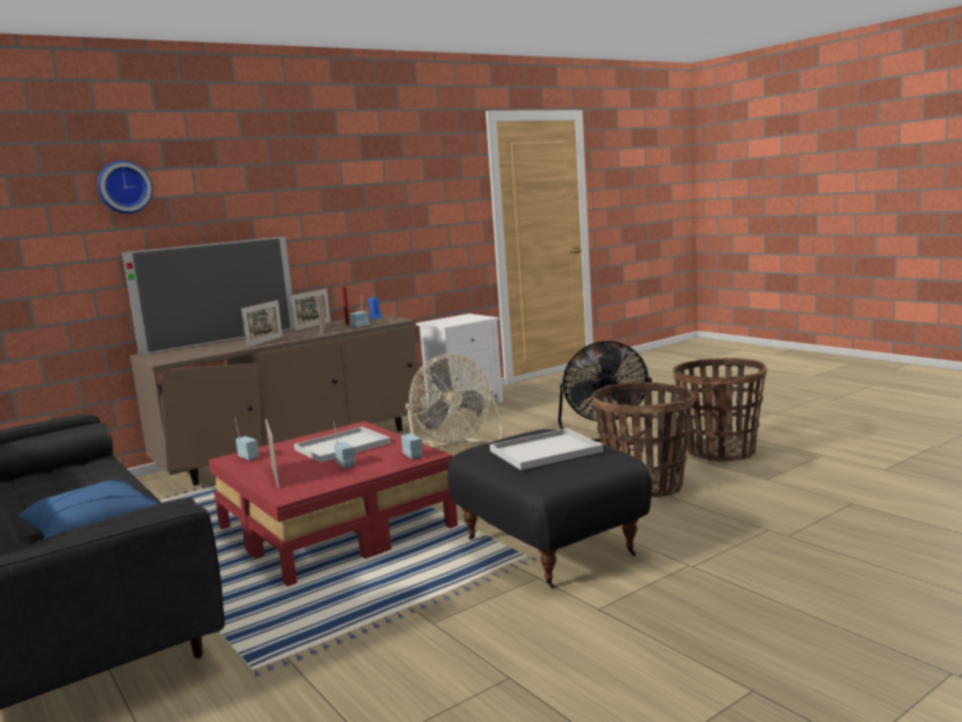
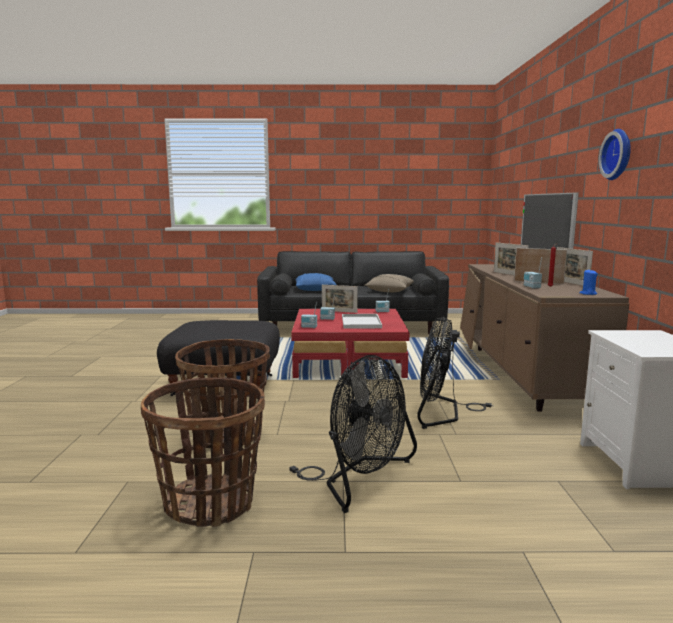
camera: 125 degrees right, 0 degrees up
wall clock [97,161,153,214] -> wall clock moved to [599,129,631,180]
beige fan [405,354,504,448] -> black fan [417,317,494,429]
white tray [490,428,603,470] -> none
none -> beige pillow [365,274,414,292]

